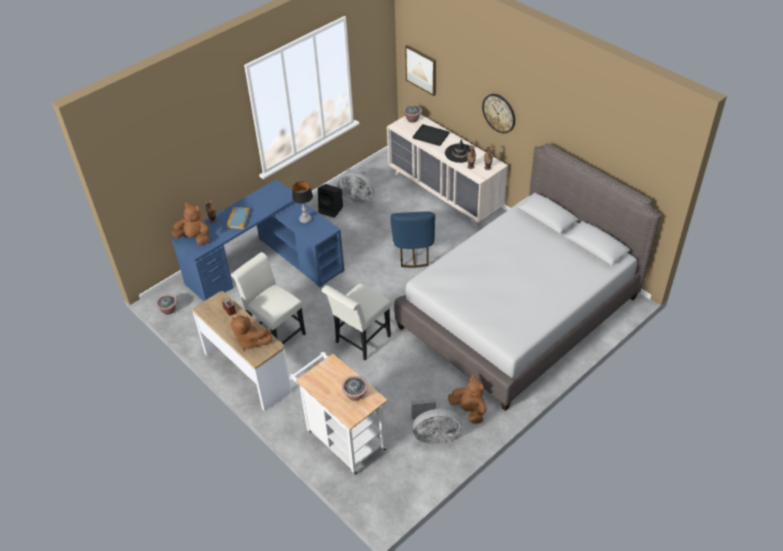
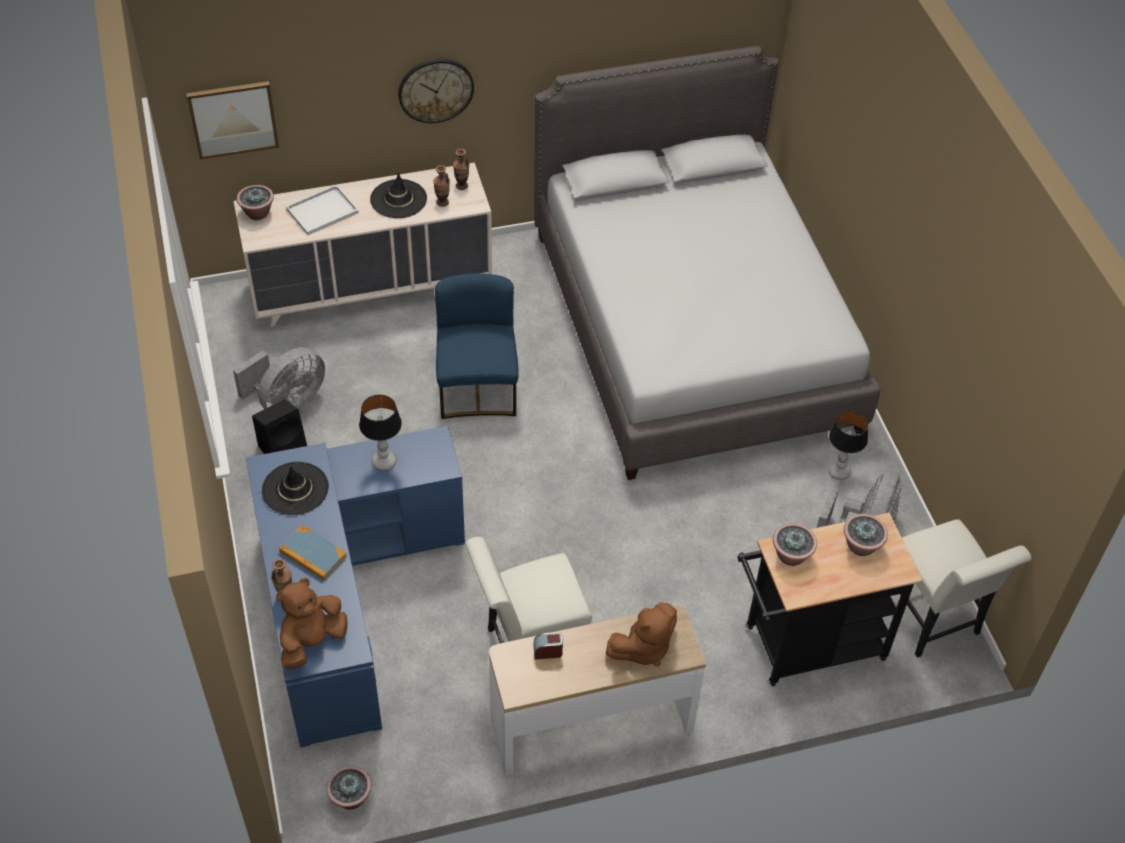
camera: 65 degrees left, 5 degrees up
white cart [289,352,387,475] -> black cart [737,513,922,686]
white chair [322,283,391,360] -> white chair moved to [900,519,1032,658]
blue chair [391,212,435,268] -> blue chair turned 120 degrees counterclockwise [435,273,519,419]
black tray [413,124,449,146] -> white tray [286,185,359,235]
brown plush toy [448,375,486,423] -> table lamp [828,411,868,480]
none -> black hat [262,462,329,515]
none -> potted plant [773,523,817,566]

